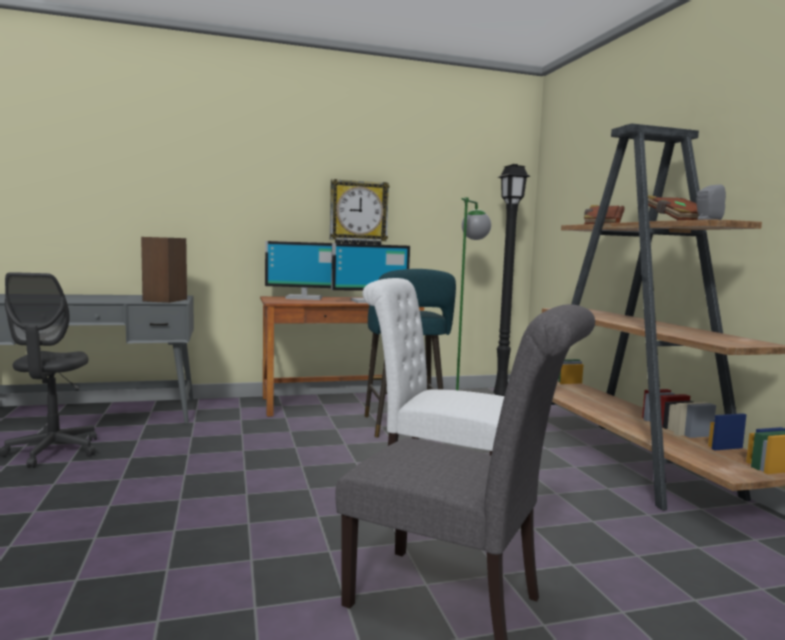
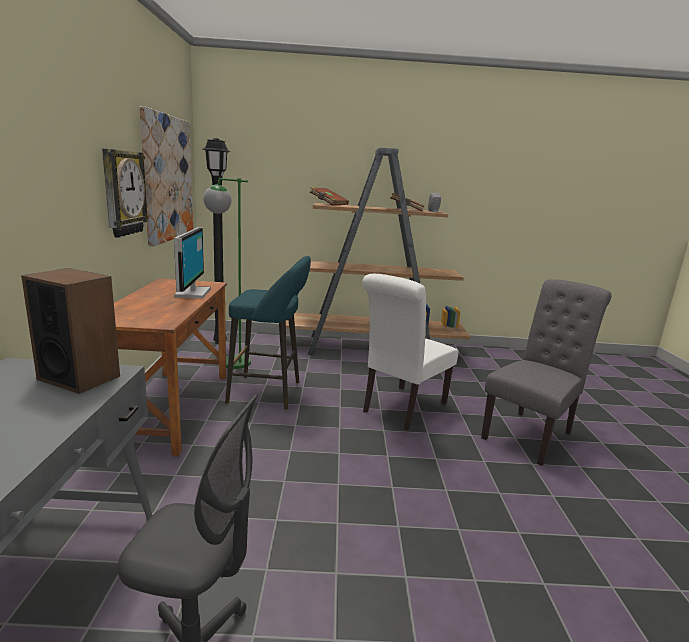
camera: 75 degrees left, 10 degrees up
monitor [265,241,332,300] -> none
none -> picture [139,106,193,246]

